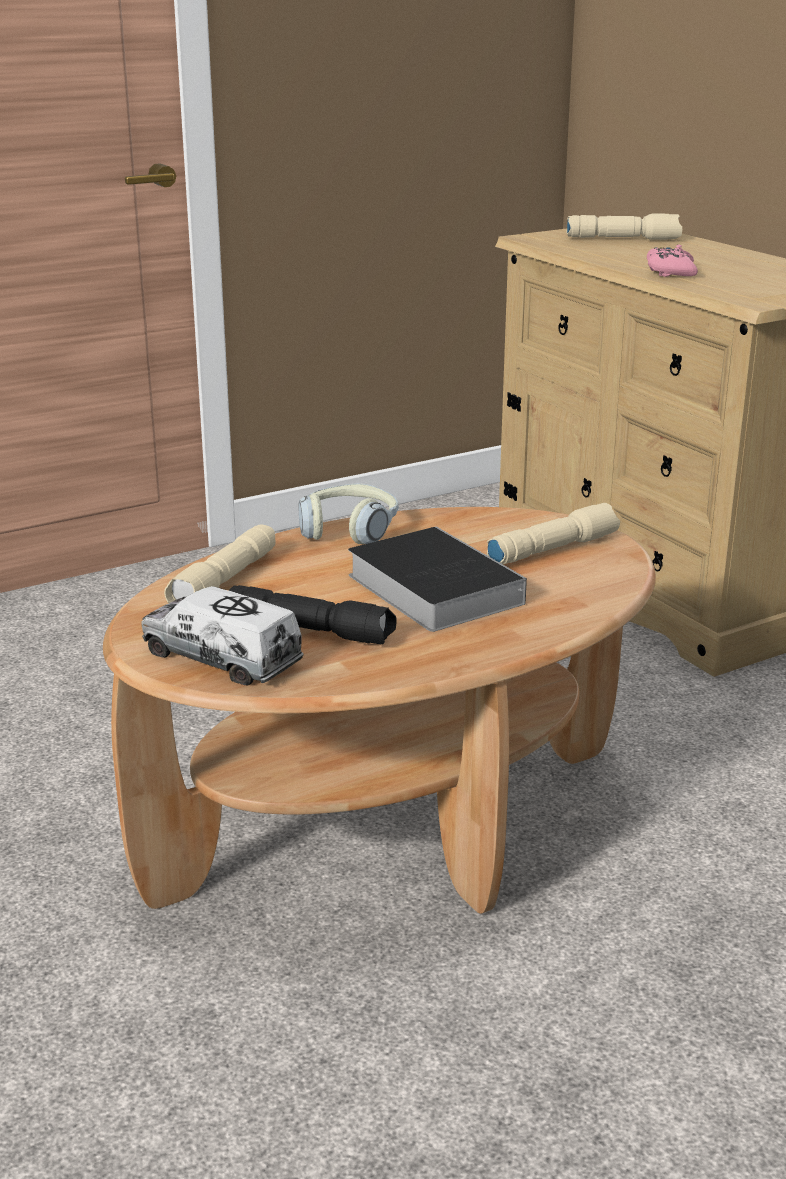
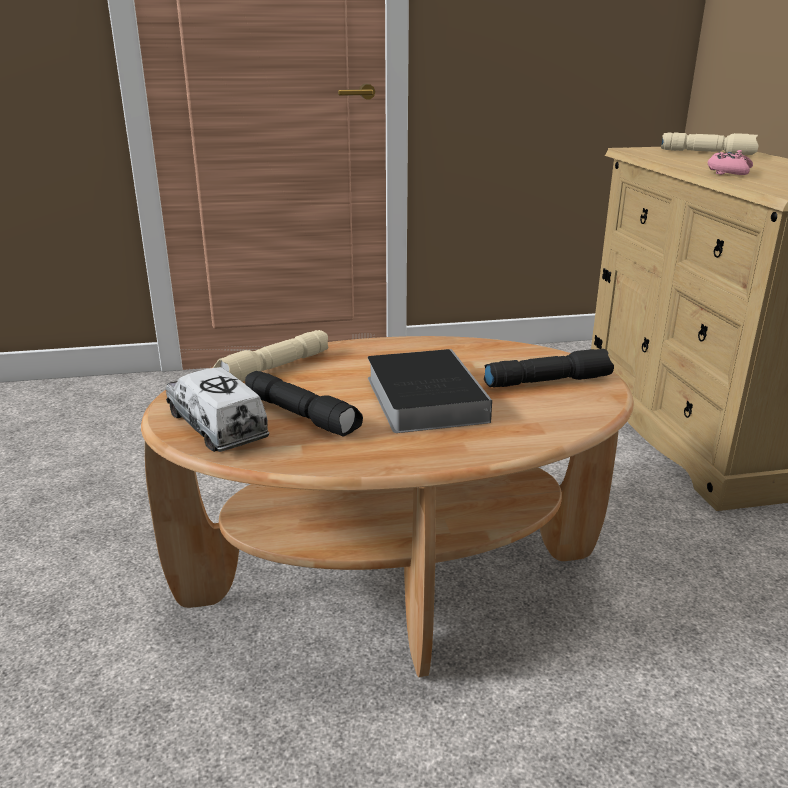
camera: 20 degrees right, 0 degrees up
headphones [298,483,399,544] -> none
beige flashlight [487,503,620,564] -> black flashlight [484,349,614,387]

